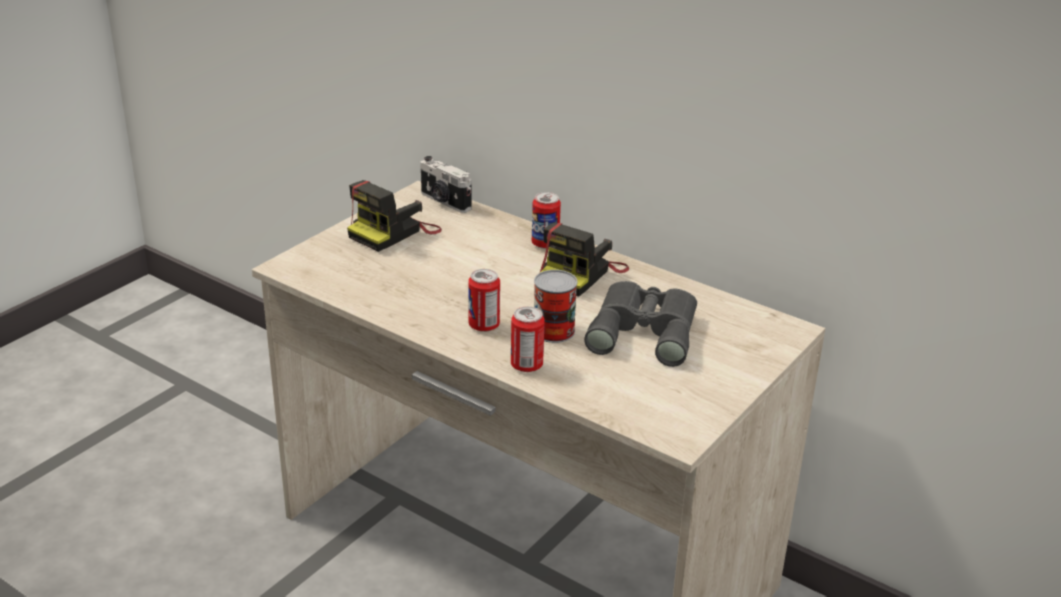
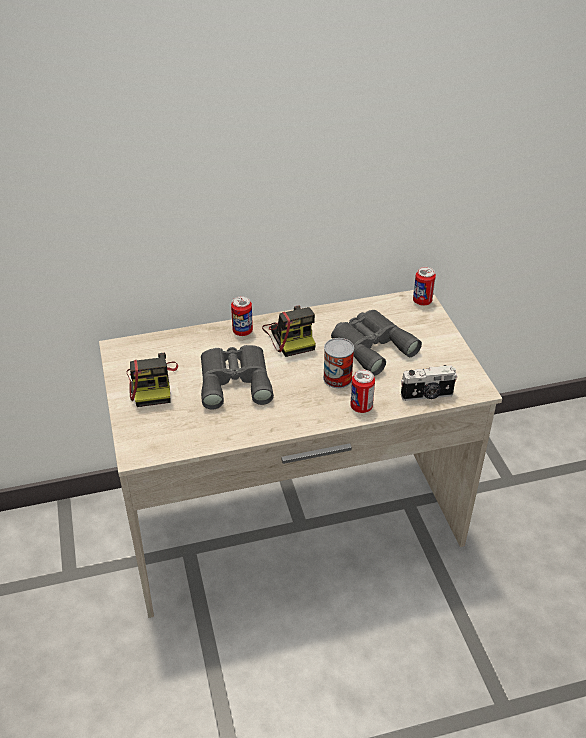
camera: 50 degrees left, 10 degrees up
camera [420,156,471,213] -> camera moved to [401,365,457,401]
can [468,269,500,332] -> can moved to [413,267,436,305]
none -> grey binoculars [201,345,274,409]

